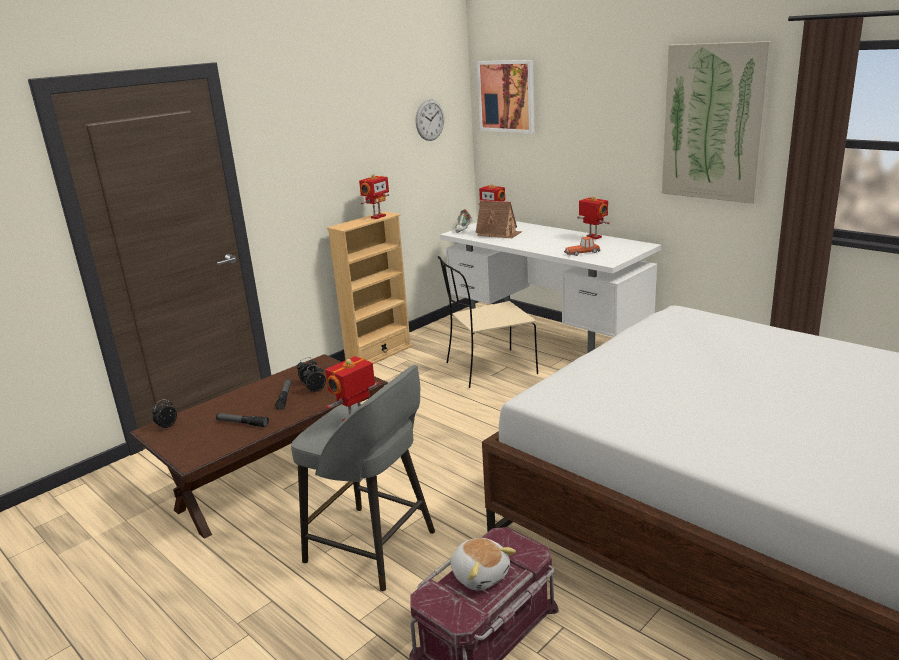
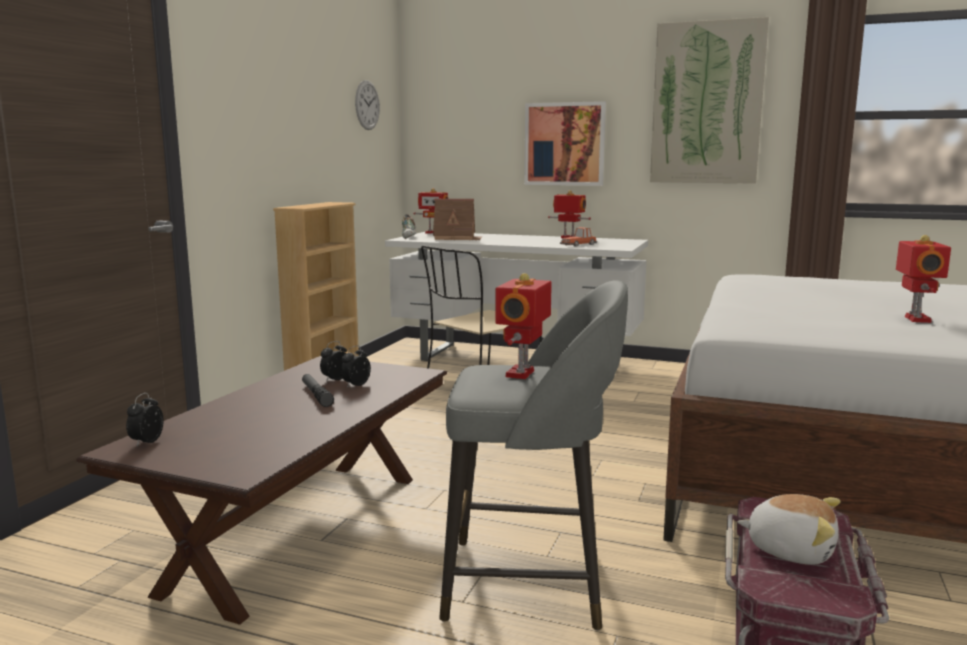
camera: 25 degrees left, 10 degrees down
flashlight [216,413,269,427] -> none
toy robot [359,174,389,219] -> toy robot moved to [896,235,951,323]
picture [477,60,534,133] -> picture moved to [524,101,606,186]

